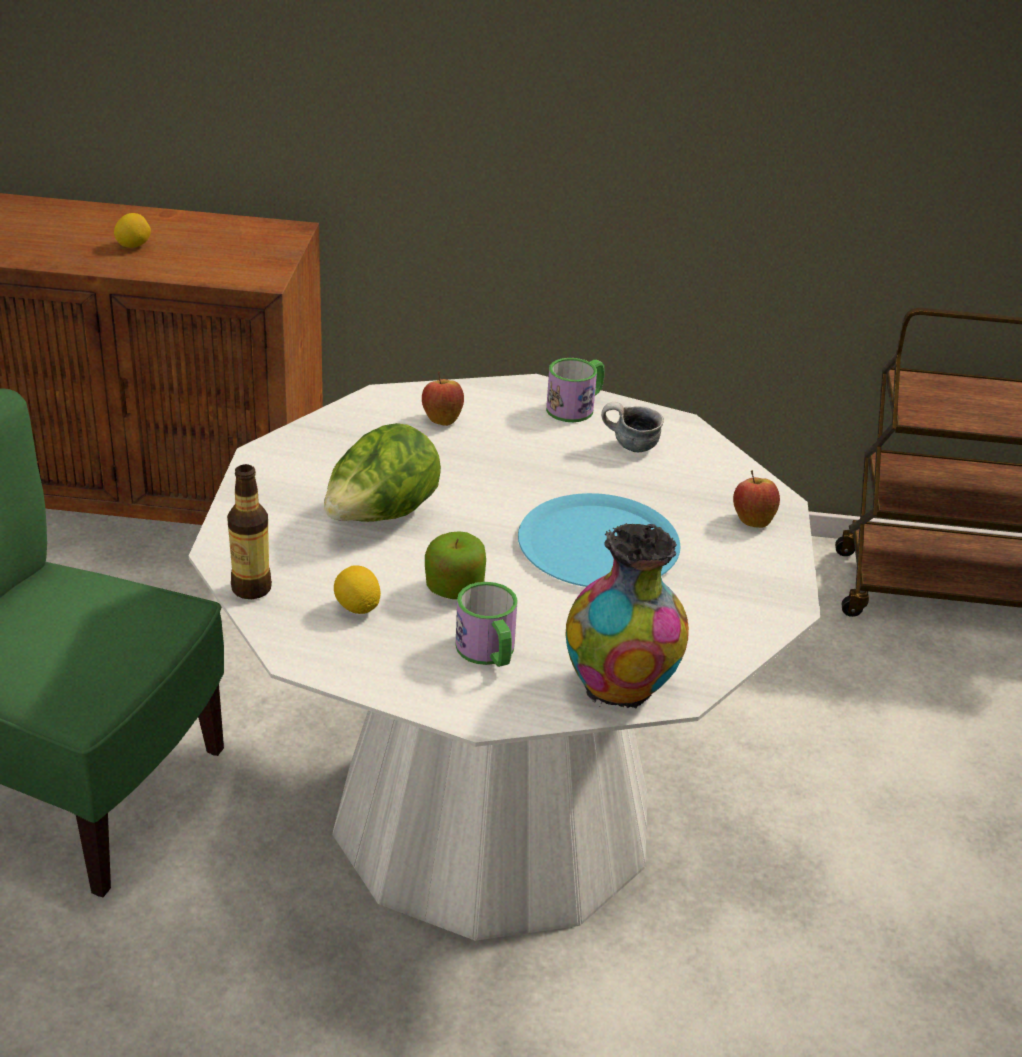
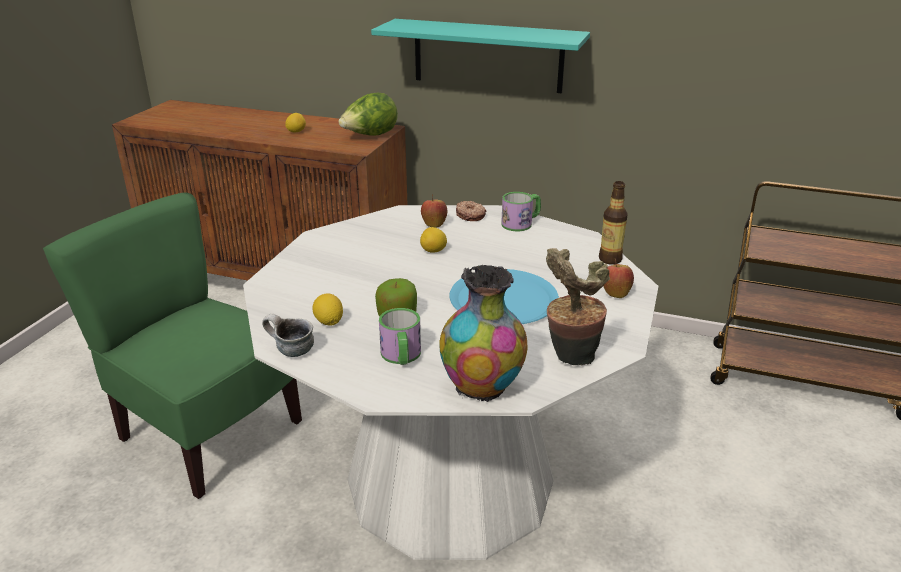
camera: 15 degrees right, 5 degrees down
bottle [227,464,272,599] -> bottle moved to [599,181,627,265]
lettuce [324,423,441,522] -> lettuce moved to [339,93,398,136]
mug [601,402,664,452] -> mug moved to [262,314,314,357]
none -> turquoise shelf [371,19,590,93]
none -> lemon [420,227,447,253]
none -> donut [456,201,486,221]
none -> potted plant [546,248,610,365]

